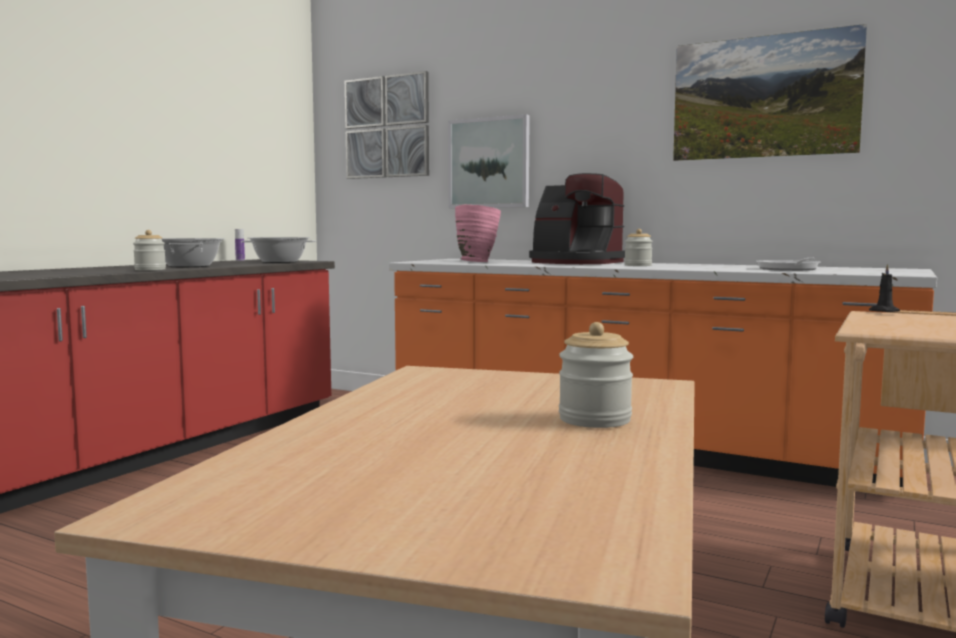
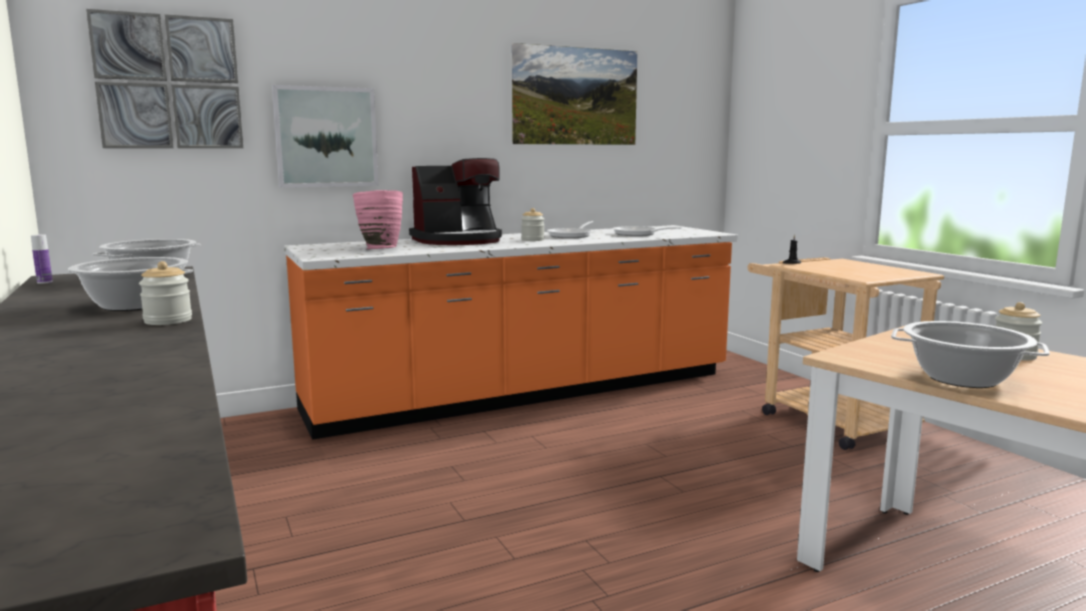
camera: 55 degrees left, 5 degrees up
none -> frying pan [547,221,593,238]
none -> cooking pot [891,321,1050,388]

